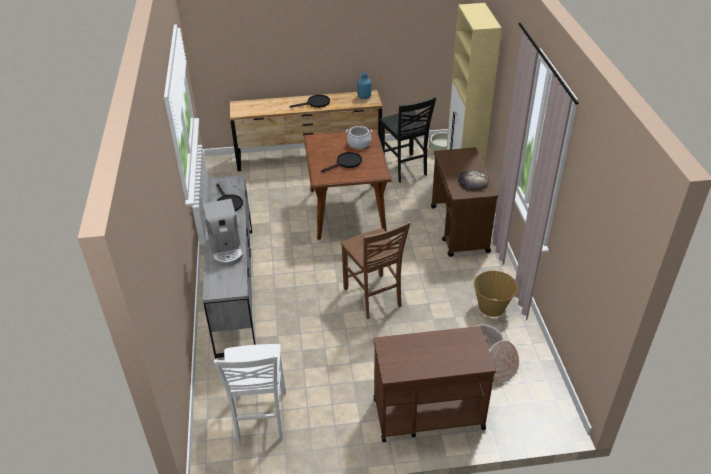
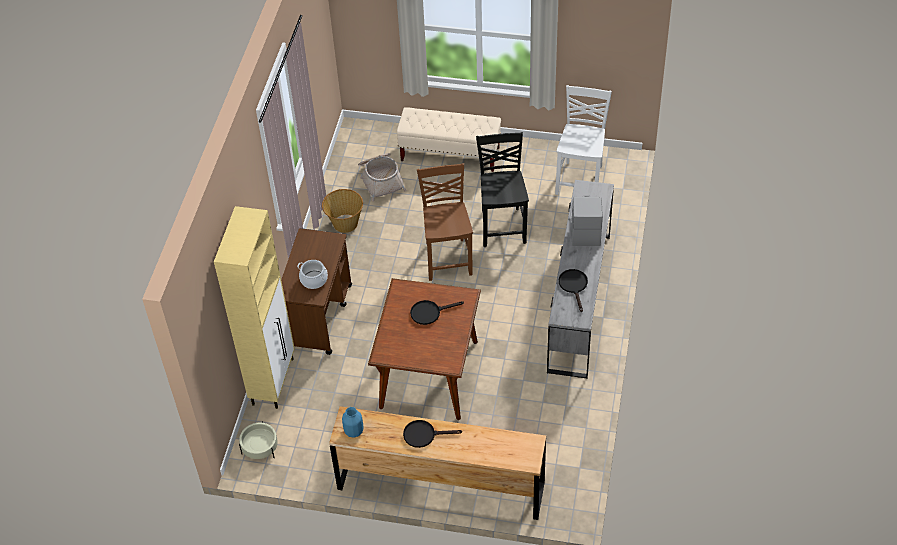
camera: 160 degrees left, 10 degrees up
cooking pot [346,126,372,149] -> cooking pot moved to [297,260,328,289]
brown cart [374,326,496,442] -> beige bench [397,107,501,172]
black chair [380,97,436,183] -> black chair moved to [476,132,529,247]
bread [458,170,489,191] -> none

